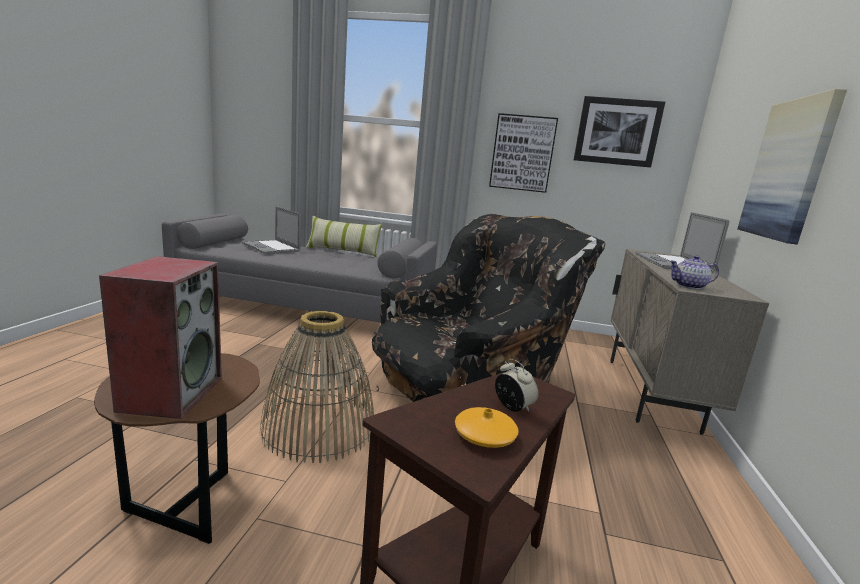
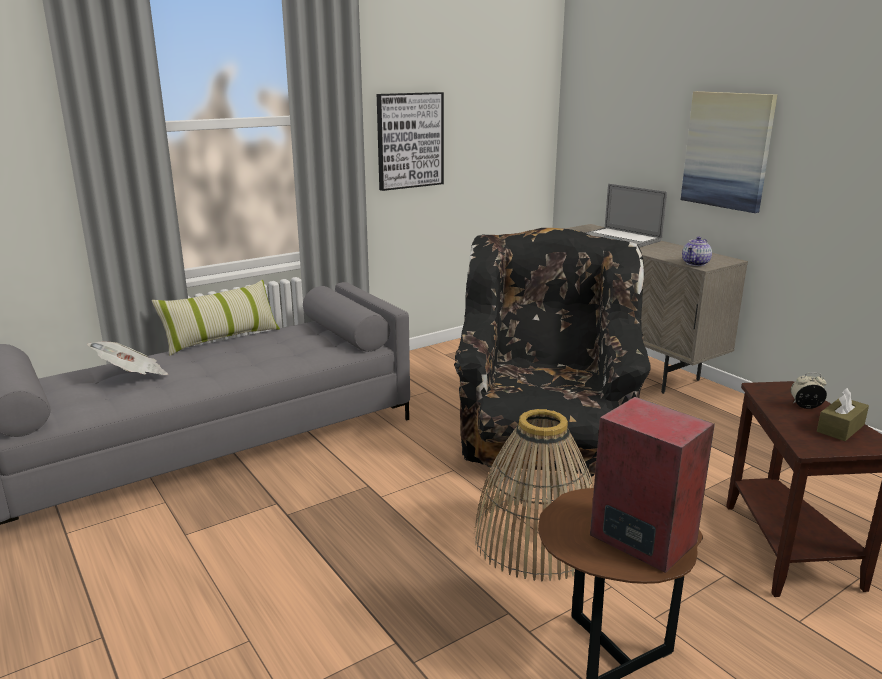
camera: 45 degrees left, 5 degrees up
laptop [242,206,301,254] -> newspaper [87,342,168,375]
orange vase [455,407,518,448] -> brown tissue box [817,388,869,441]
picture [574,96,665,168] -> none

